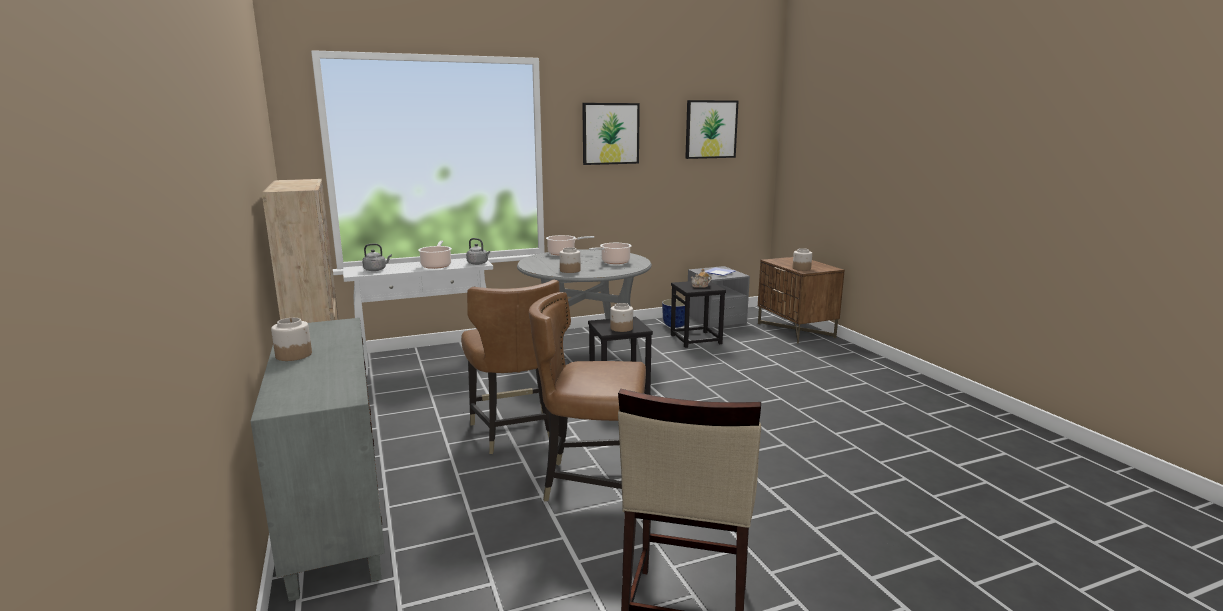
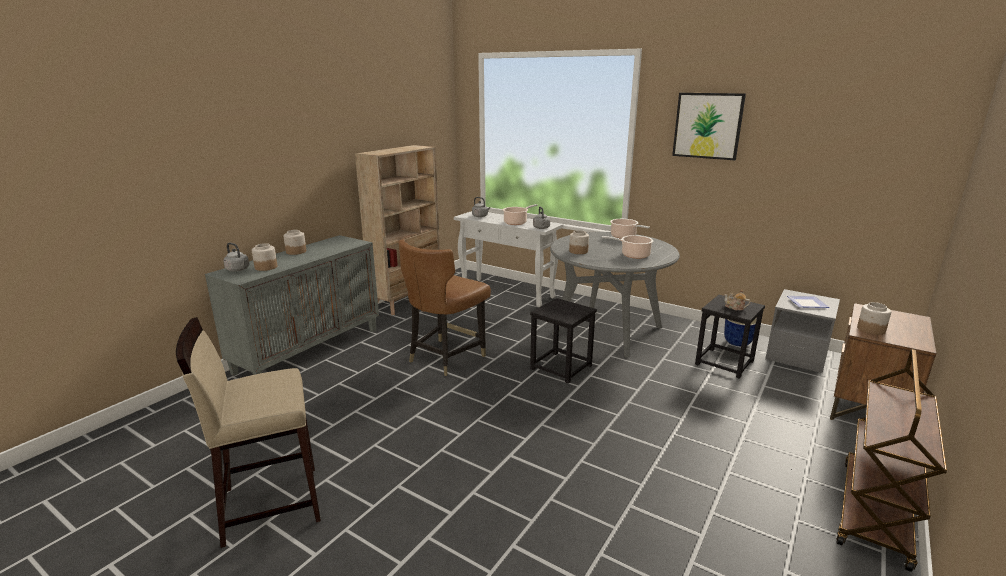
camera: 55 degrees right, 5 degrees up
brown chair [529,292,646,512] -> none
jar [610,303,633,332] -> jar moved to [252,243,277,271]
picture [685,100,738,159] -> none
none -> grey kettle [223,243,249,271]
none -> brown cart [836,349,947,572]

